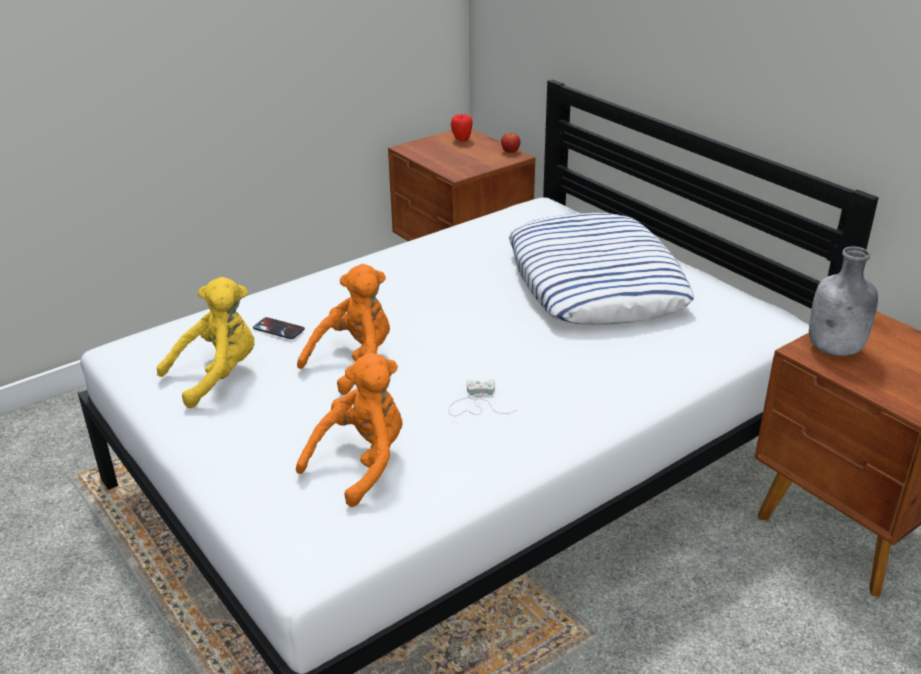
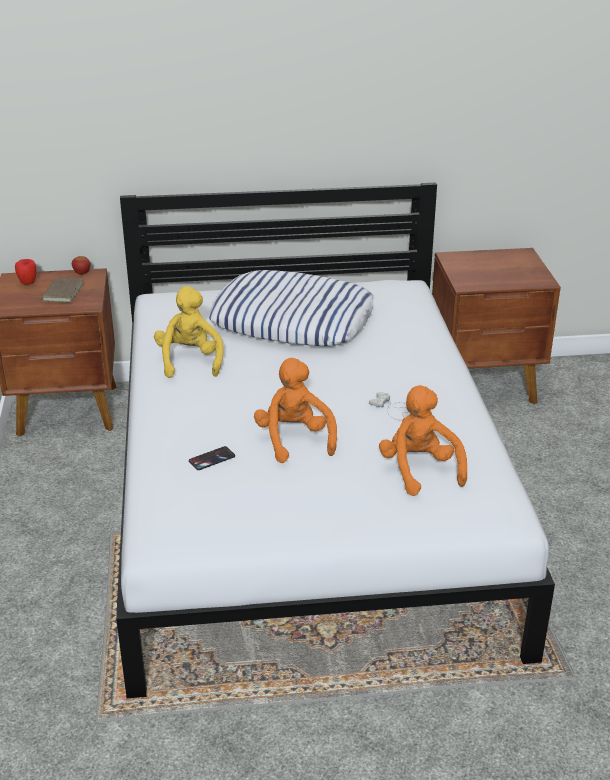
camera: 60 degrees left, 0 degrees up
yellow plush toy [157,277,255,408] -> yellow plush toy moved to [154,286,224,378]
grey bottle [809,246,878,356] -> none
none -> brown book [33,278,83,303]

